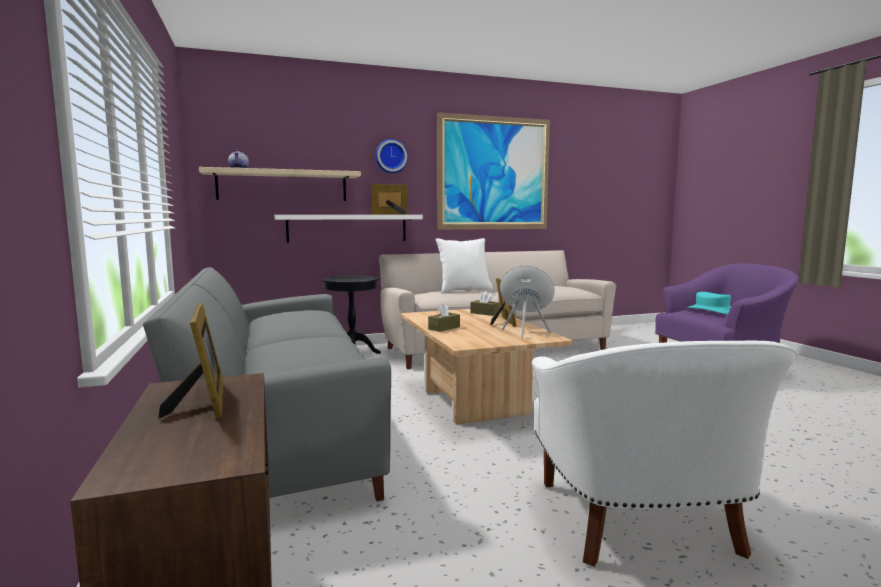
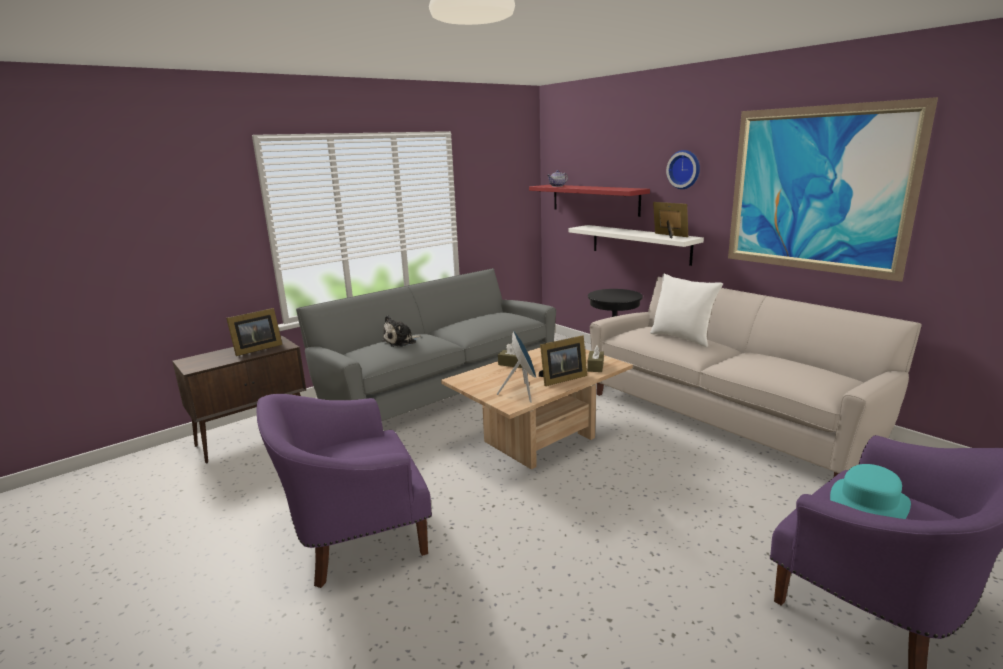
camera: 70 degrees right, 10 degrees up
beige shelf [199,167,361,201] -> red shelf [529,185,650,217]
white armchair [531,341,799,567] -> purple armchair [257,394,432,588]
none -> plush toy [382,315,421,347]

